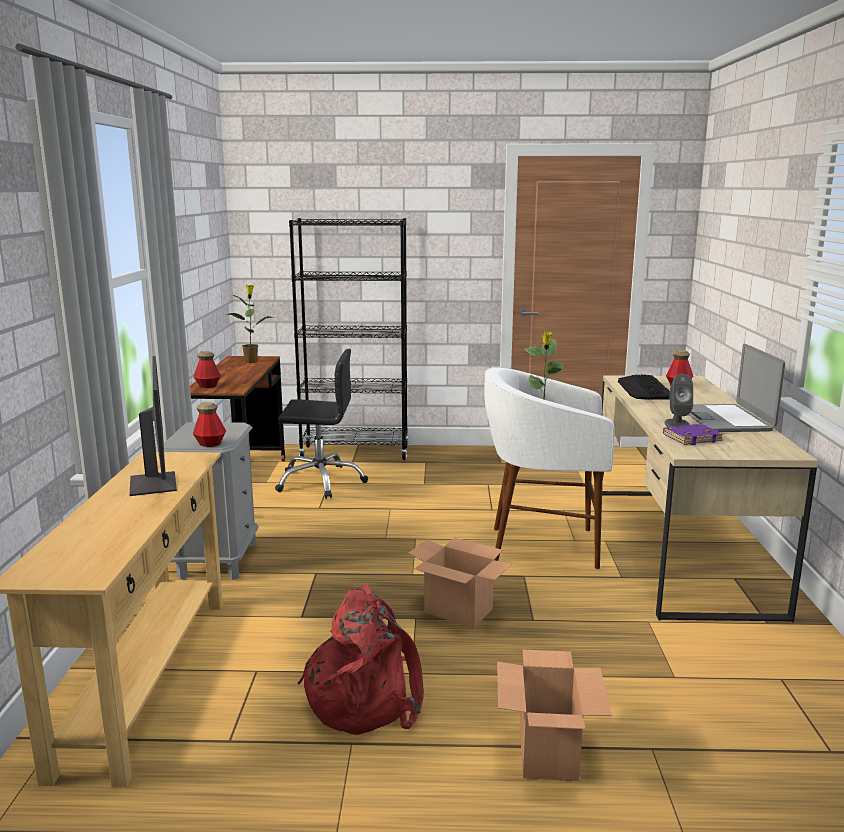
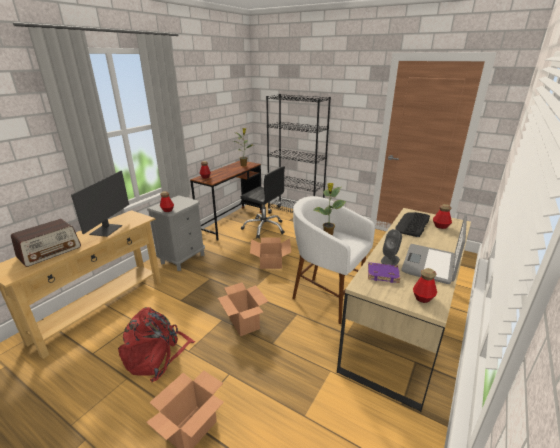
camera: 30 degrees right, 10 degrees up
none -> radio [11,219,81,267]
none -> cardboard box [250,237,291,269]
none -> bottle [413,268,437,303]

